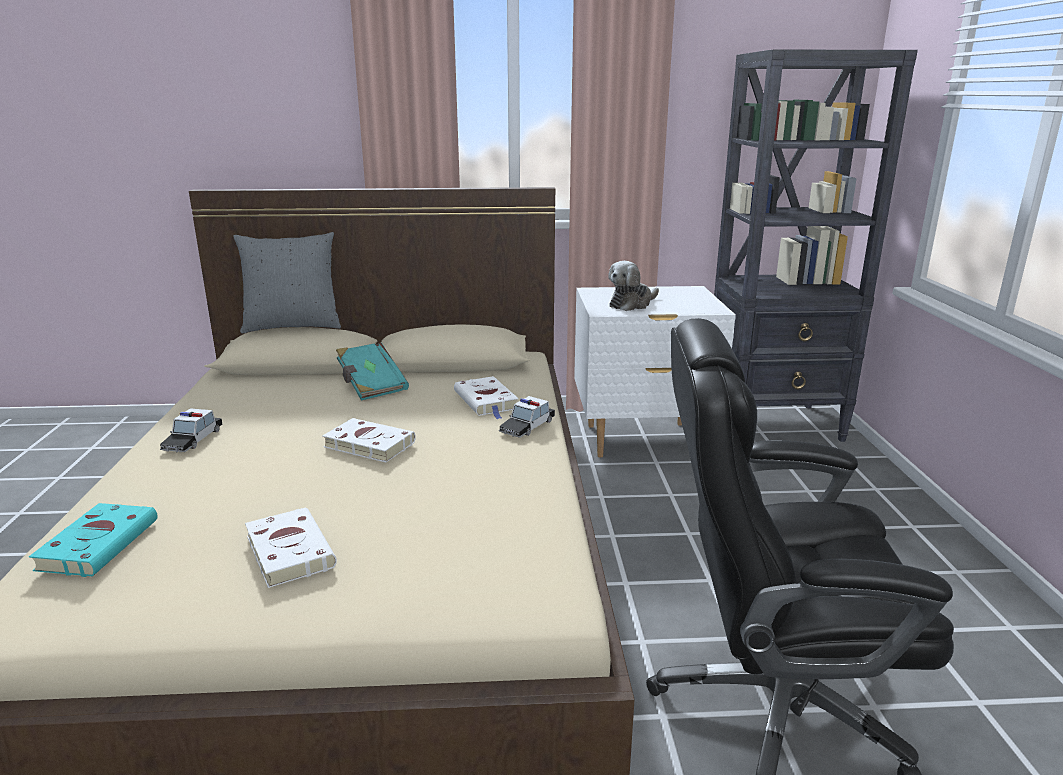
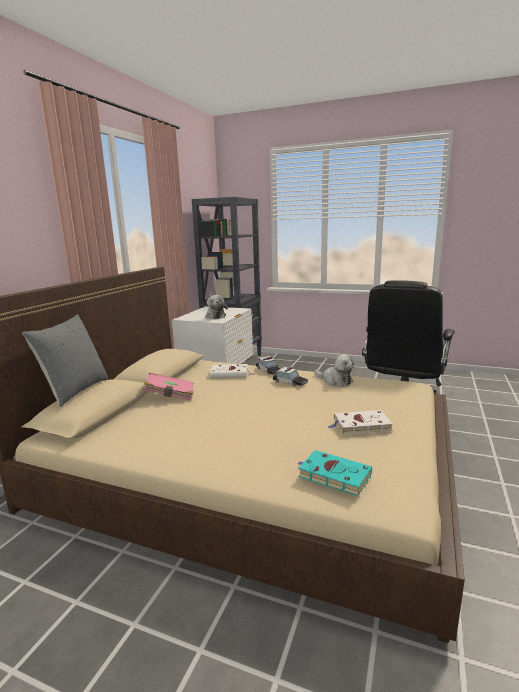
camera: 65 degrees left, 5 degrees down
toy car [160,408,223,453] -> toy car moved to [273,367,308,387]
white book [322,418,416,463] -> none
turquoise book [336,343,409,401] -> pink book [143,373,194,400]
none -> plush toy [314,354,354,386]

